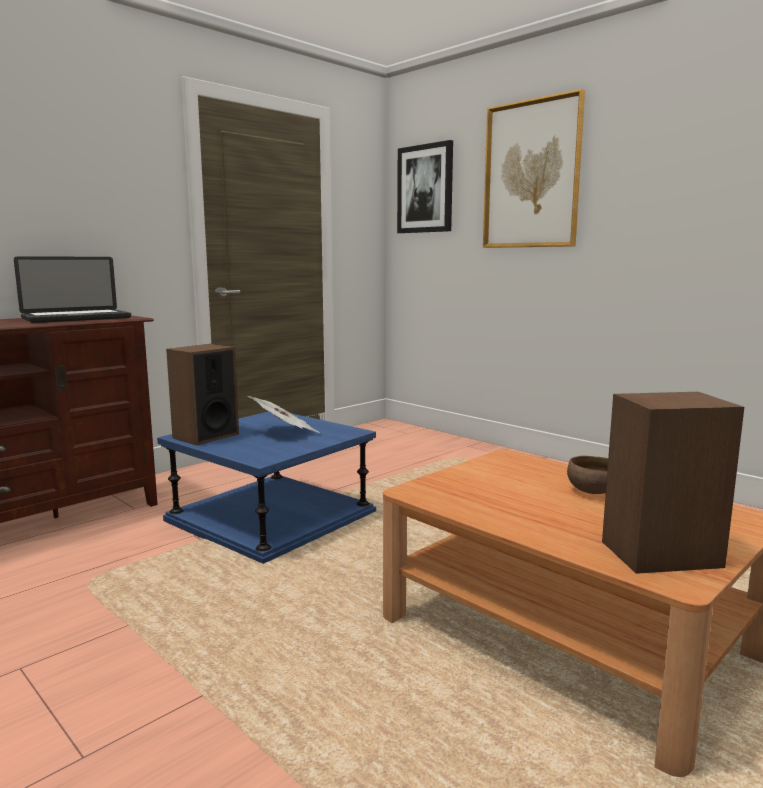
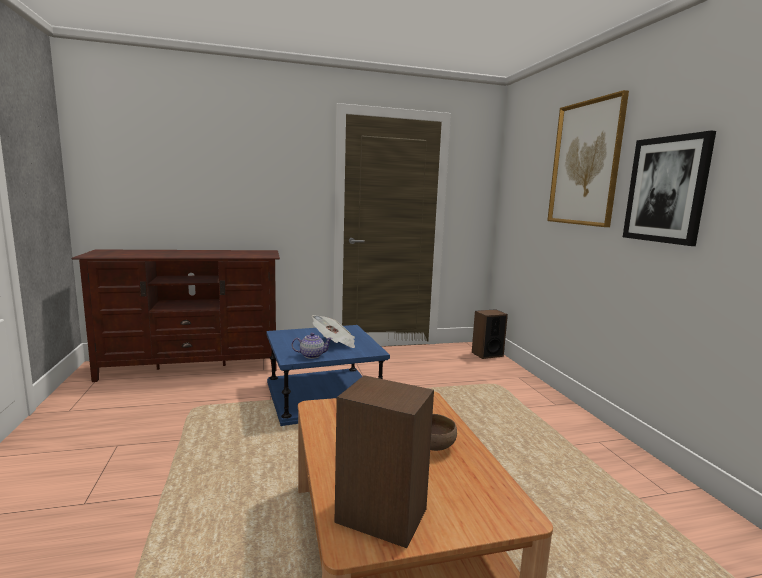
camera: 30 degrees right, 0 degrees up
laptop [14,256,131,323] -> none
speaker [166,344,239,445] -> speaker moved to [472,309,508,359]
picture [397,140,453,233] -> picture moved to [623,131,716,246]
none -> teapot [292,333,333,359]

